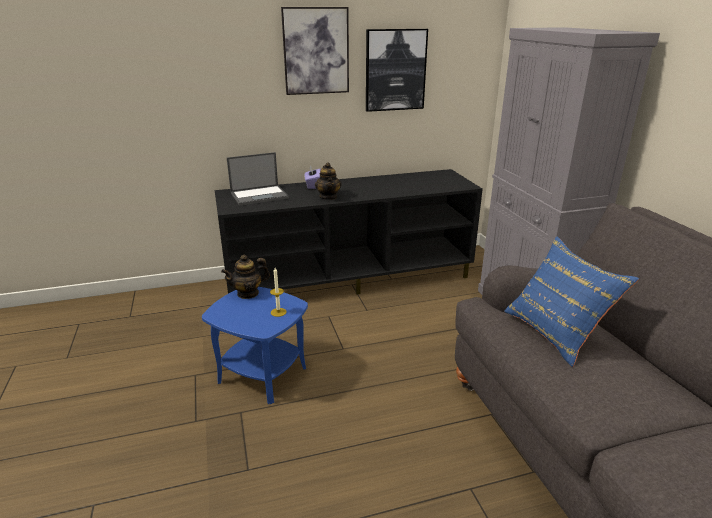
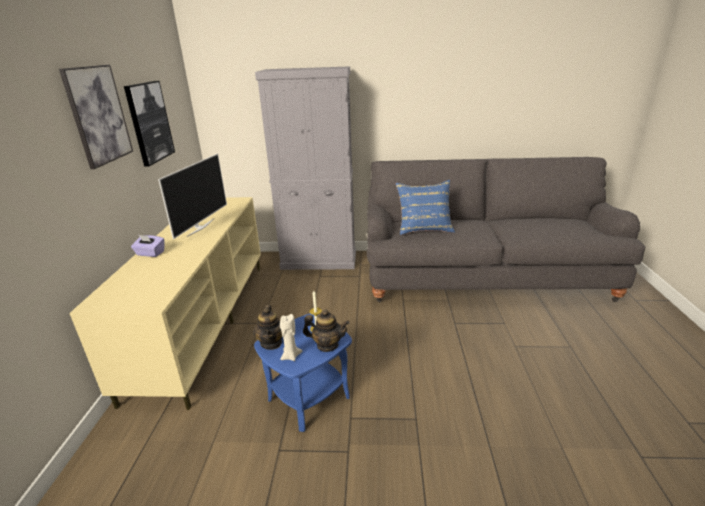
camera: 70 degrees left, 0 degrees up
black tv stand [215,169,483,295] -> beige tv stand [69,197,261,410]
laptop [227,152,289,206] -> none
teapot [315,162,342,200] -> teapot moved to [303,309,350,352]
none -> television [158,154,227,239]
none -> beige candle [280,314,302,361]

